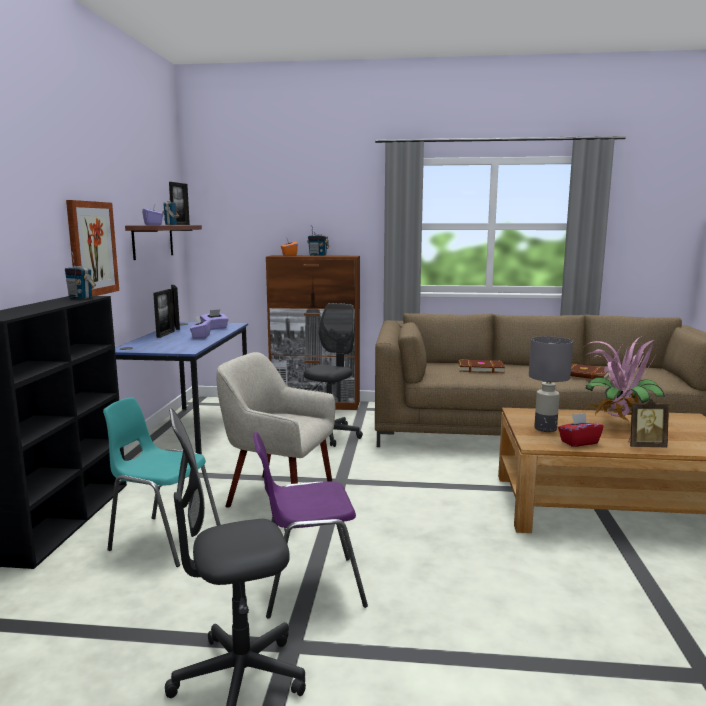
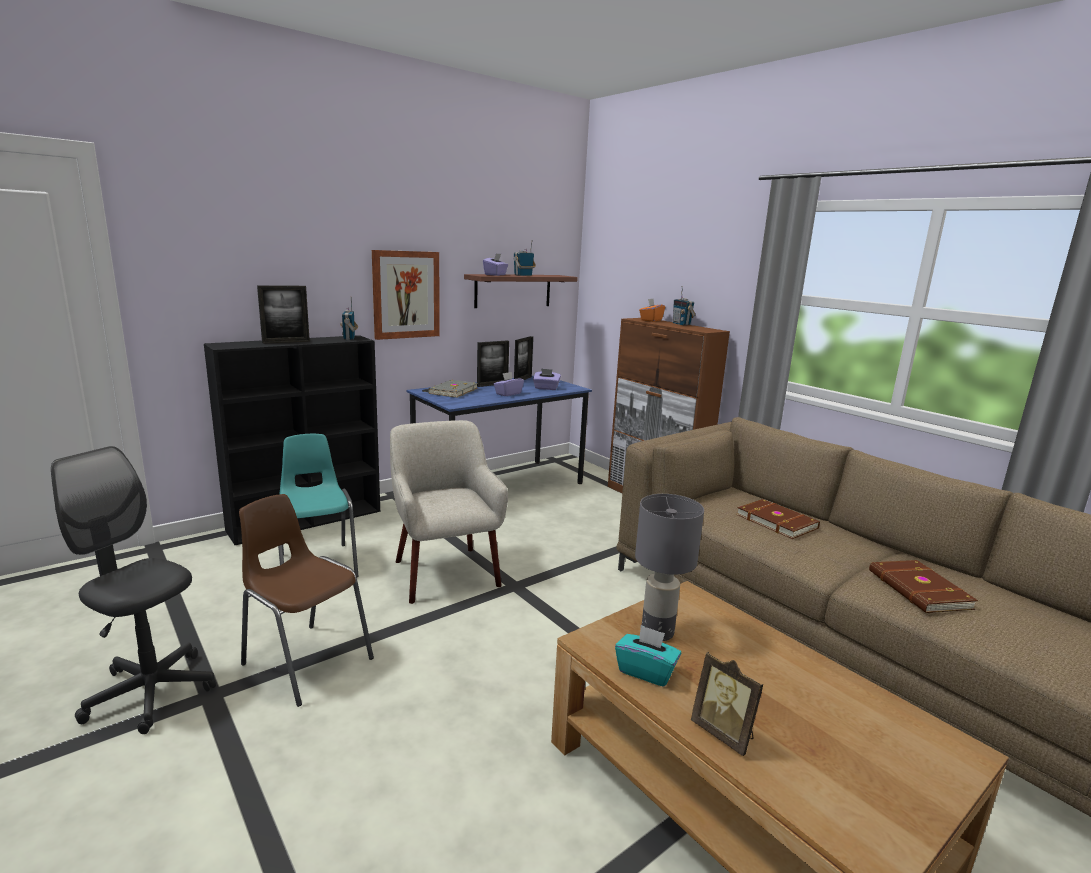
camera: 45 degrees right, 5 degrees up
picture frame [169,182,190,225] -> picture frame moved to [257,285,310,344]
purple chair [253,432,368,619] -> brown chair [239,494,374,707]
grey office chair [303,303,363,447] -> none
red tissue box [558,413,603,447] -> turquoise tissue box [615,625,681,687]
potted plant [583,336,665,425] -> none
none -> grey book [428,380,478,398]

